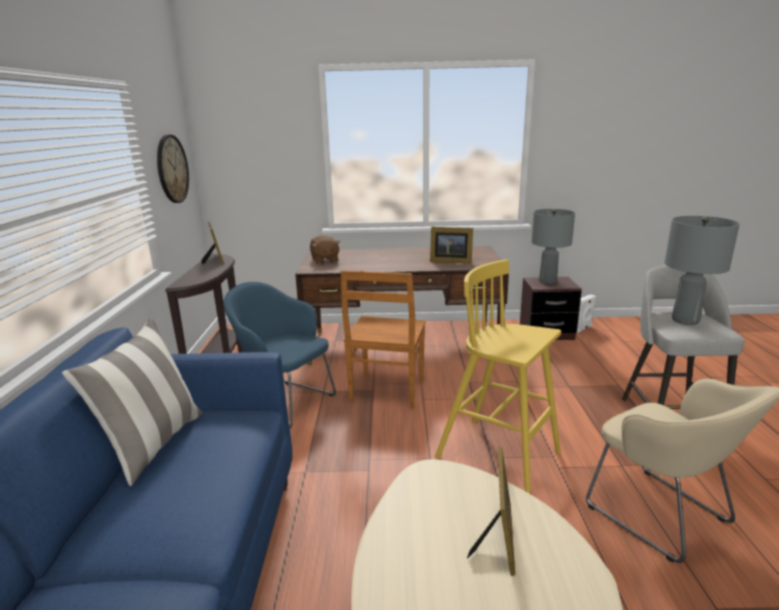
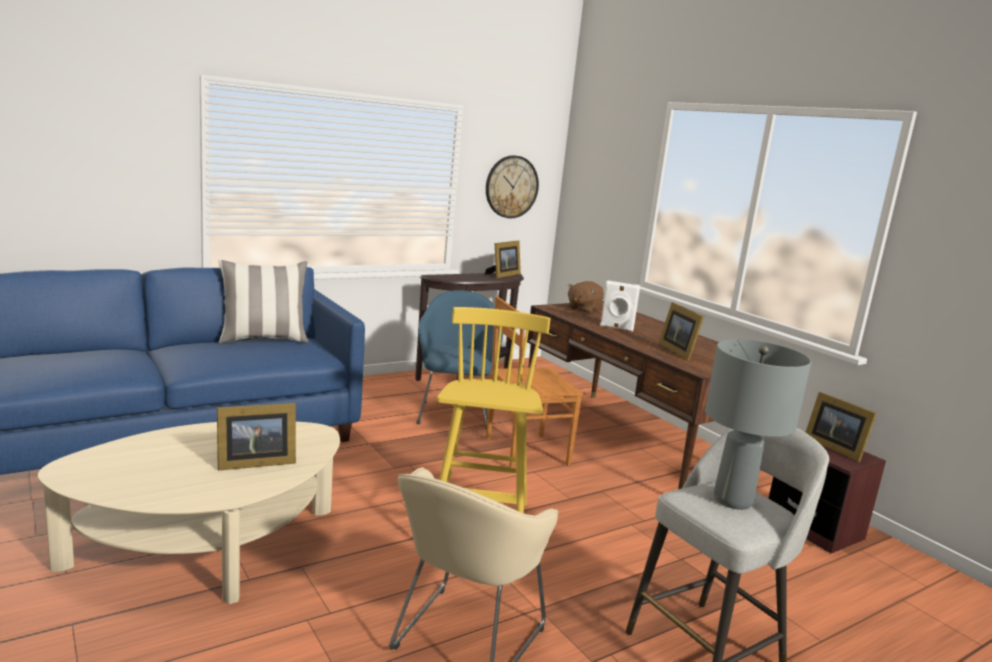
camera: 55 degrees right, 5 degrees down
grey table lamp [531,209,575,284] -> picture frame [805,392,877,462]
white speaker [577,295,596,333] -> white speaker moved to [600,281,640,332]

